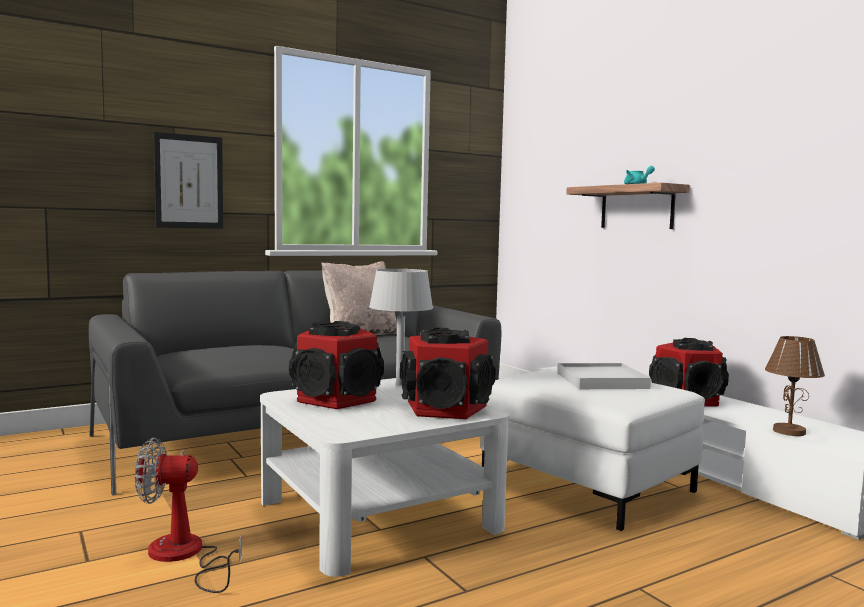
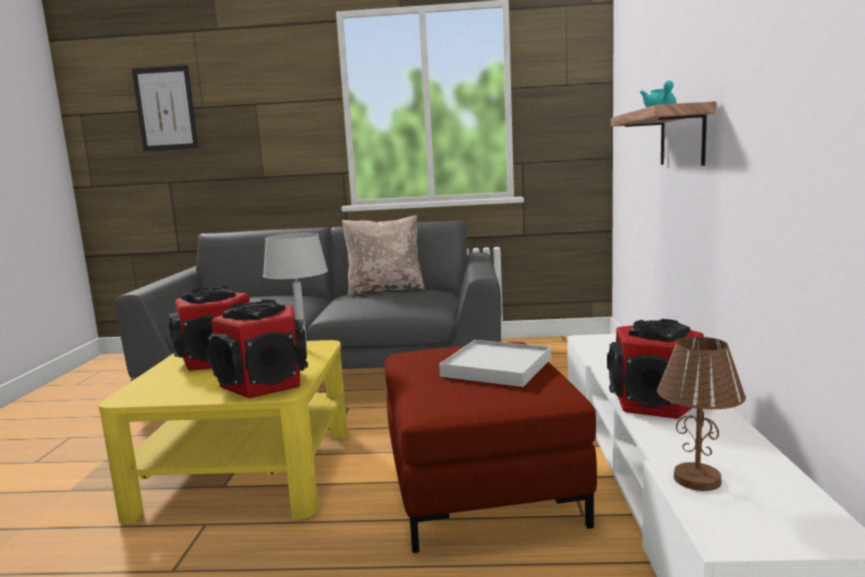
camera: 35 degrees right, 5 degrees up
fan [135,438,242,593] -> none
picture [154,132,223,229] -> picture moved to [132,65,198,151]
white coffee table [260,378,509,577] -> yellow coffee table [98,340,348,524]
white ottoman [480,368,705,531] -> red ottoman [385,342,597,553]

